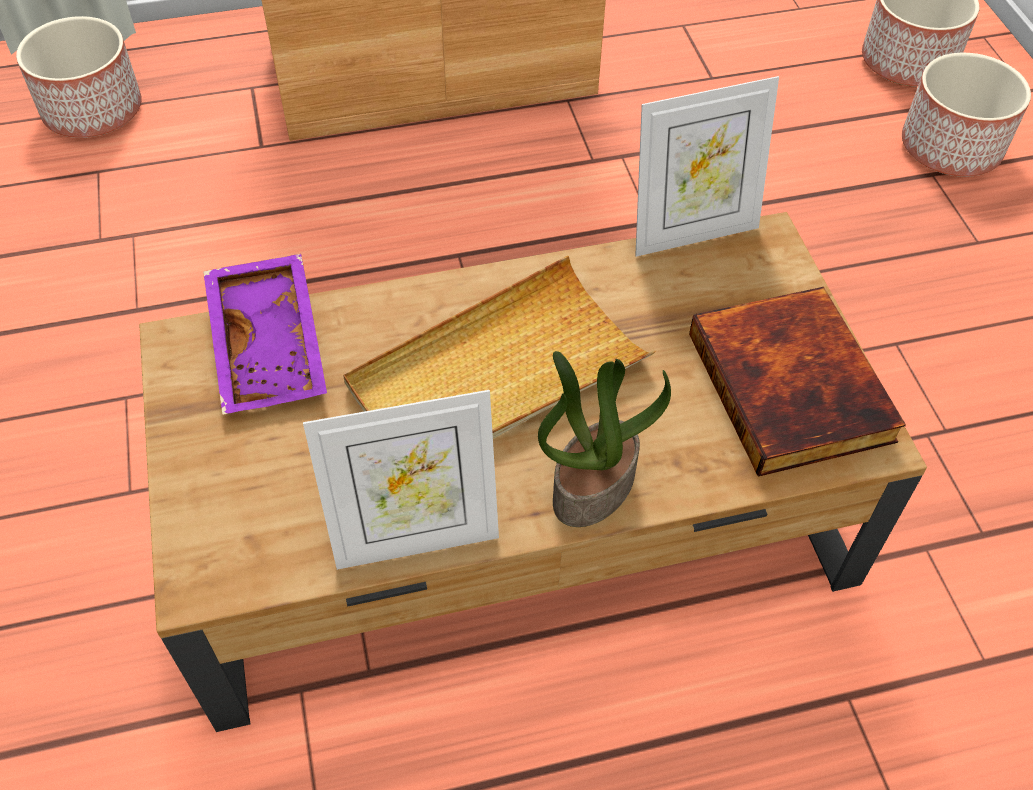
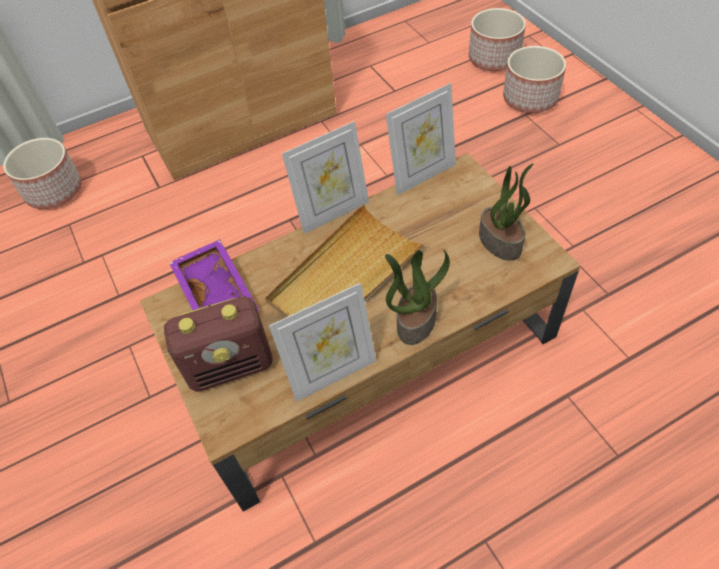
camera: 10 degrees left, 0 degrees up
book [689,287,906,477] -> potted plant [479,163,533,261]
none -> radio [164,296,272,392]
none -> picture frame [282,121,369,234]

